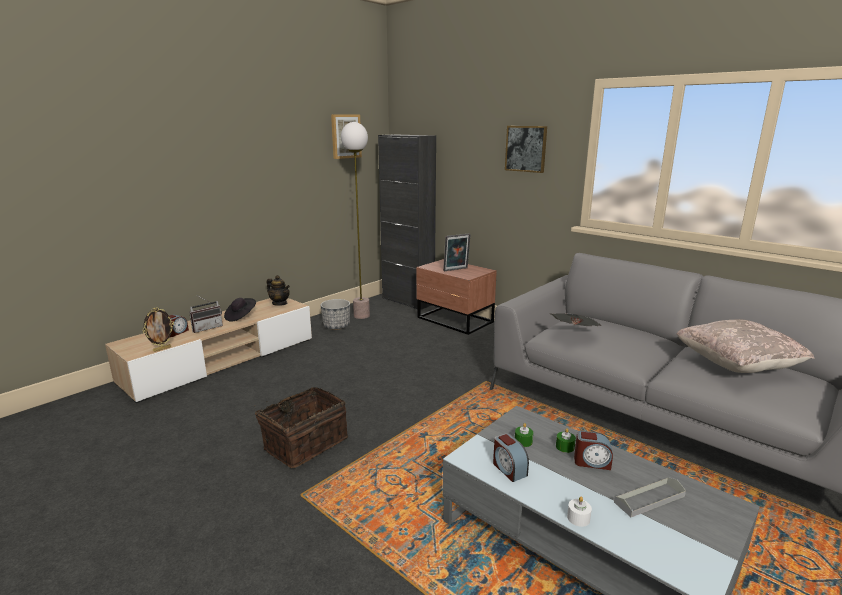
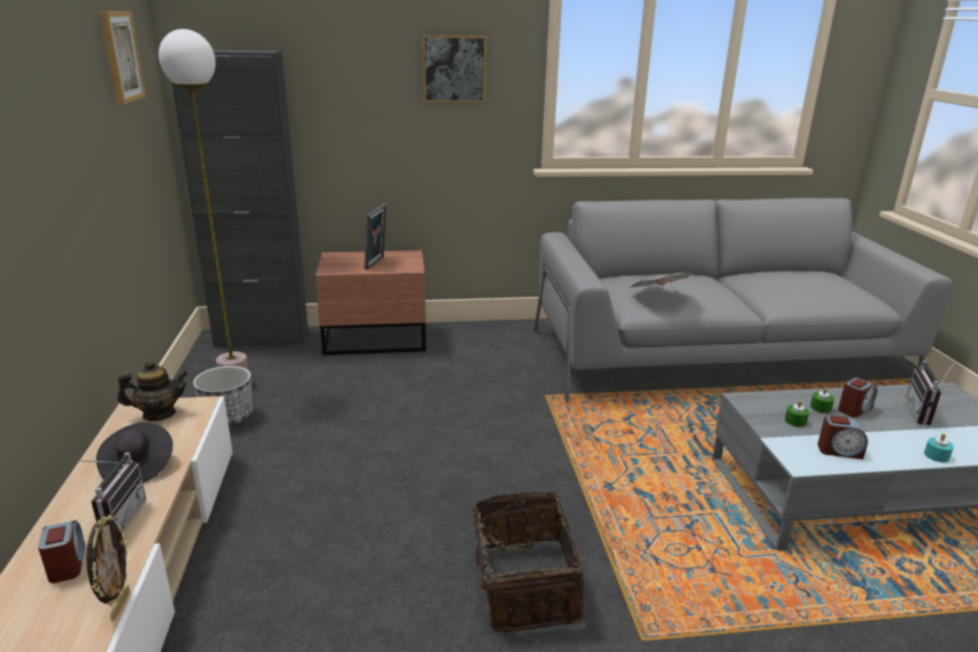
camera: 50 degrees left, 5 degrees up
white candle [567,497,592,527] -> turquoise candle [924,433,954,462]
grey tray [614,477,686,517] -> radio [905,360,956,425]
beige pillow [676,319,815,373] -> none

